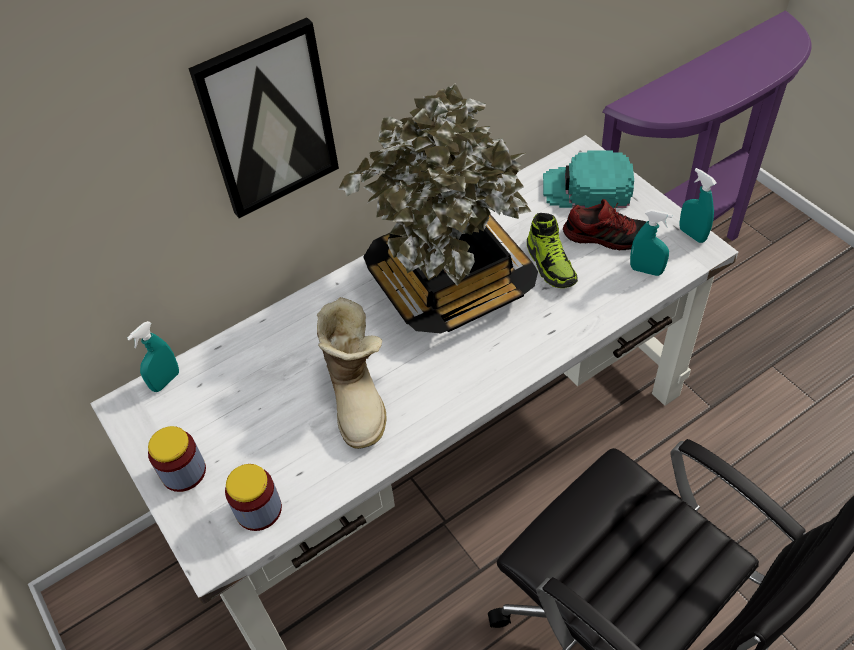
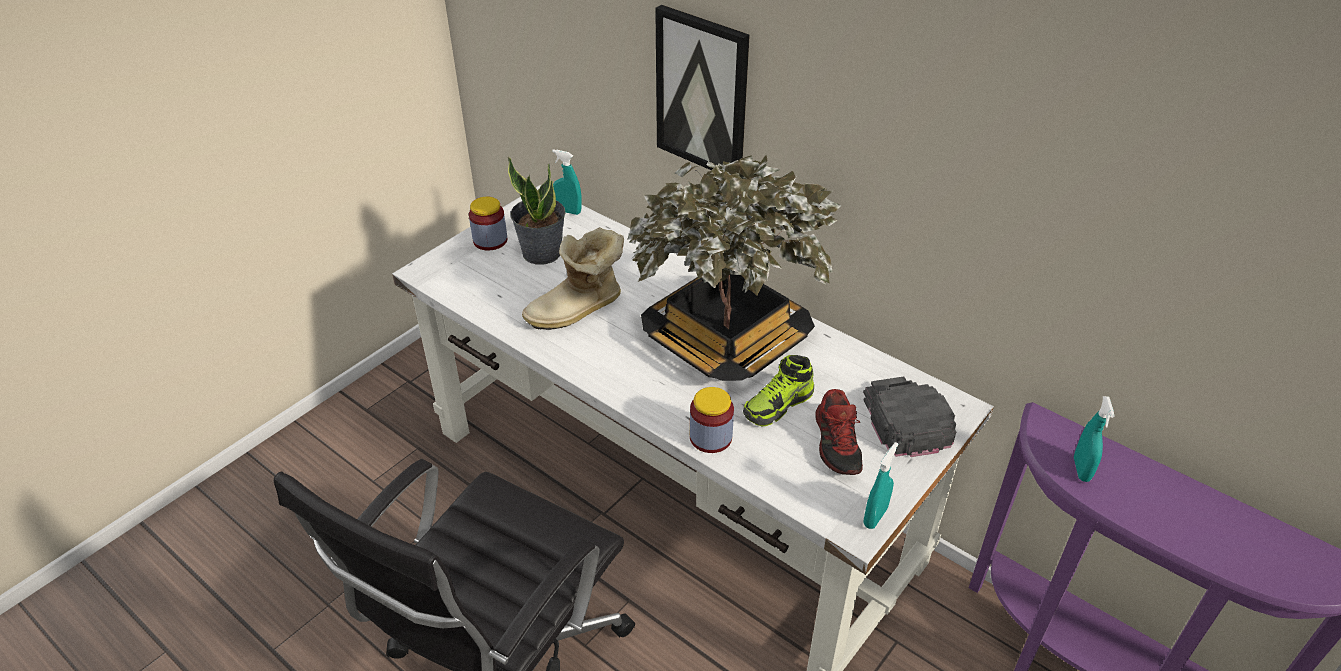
camera: 70 degrees right, 10 degrees down
jar [225,464,282,531] -> jar moved to [690,387,734,453]
turquoise cap [543,151,634,208] -> black cap [863,376,956,457]
turquoise spray bottle [630,209,673,276] -> turquoise spray bottle moved to [1074,396,1115,482]
none -> potted plant [508,156,565,264]

